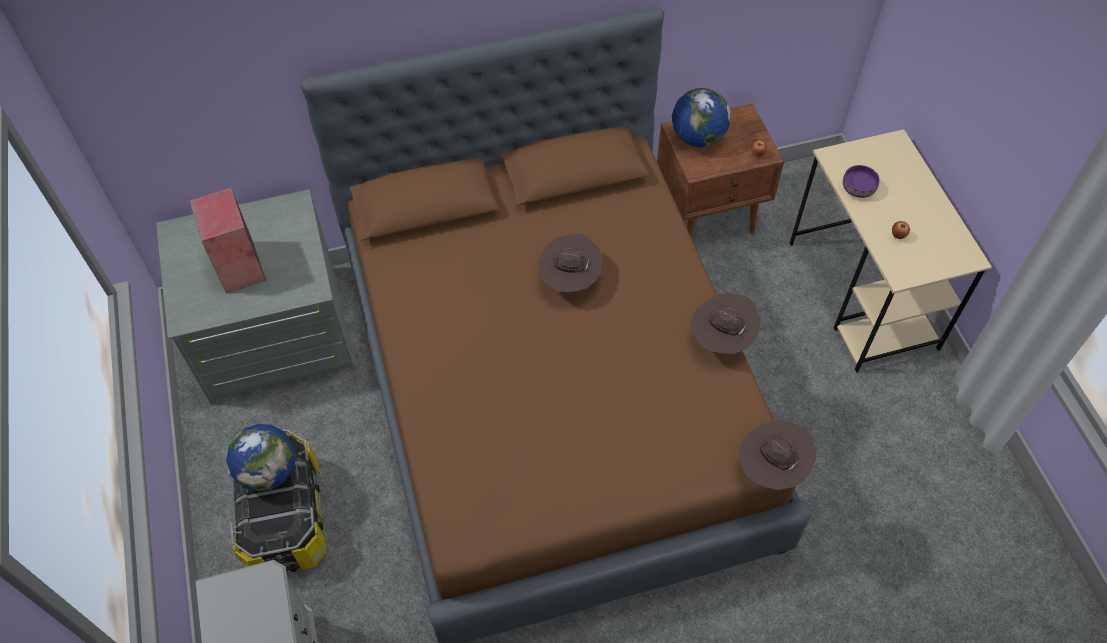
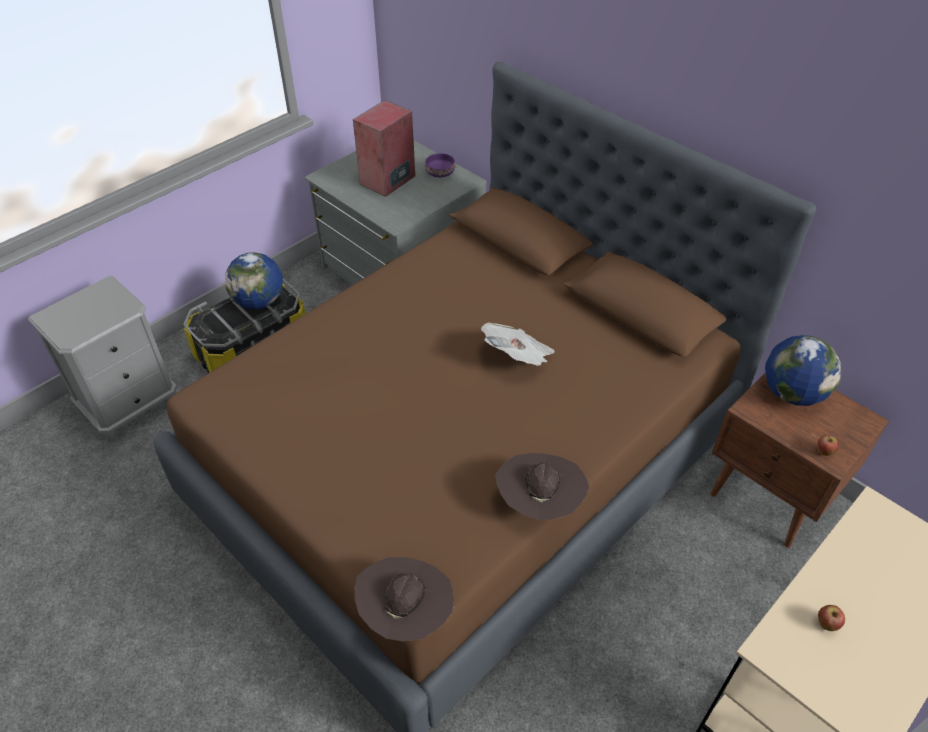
camera: 60 degrees right, 10 degrees down
brown hat [538,233,602,292] -> newspaper [481,322,555,366]
purple bowl [843,165,880,198] -> purple bowl moved to [425,153,455,178]

